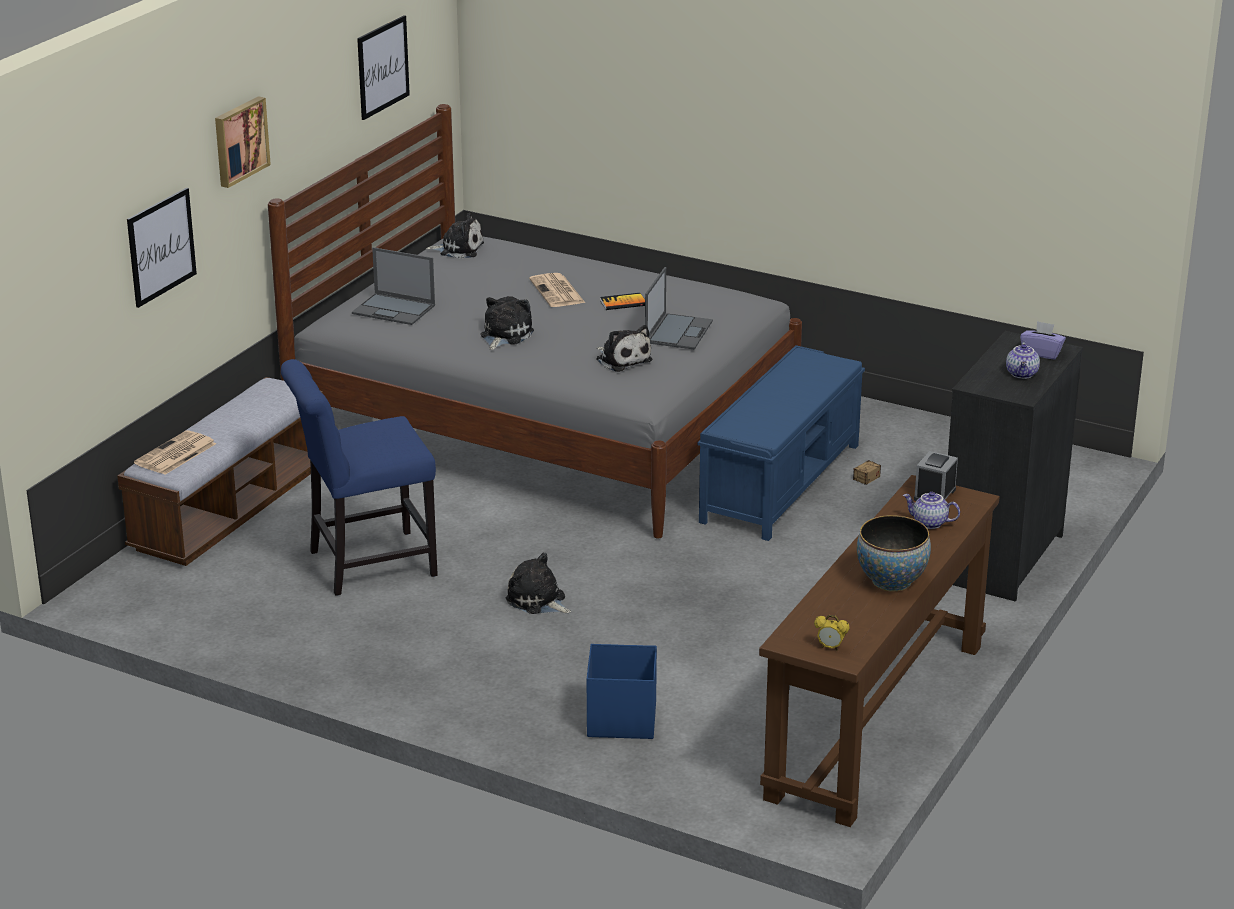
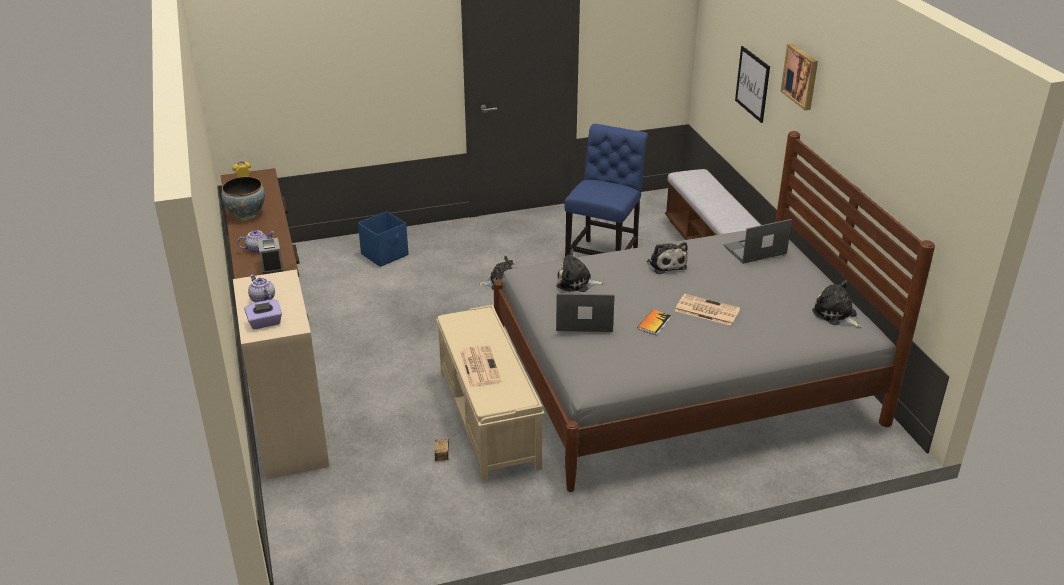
camera: 135 degrees right, 5 degrees up
newspaper [134,430,216,475] -> newspaper moved to [460,345,501,387]
picture [357,15,410,120] -> none
plush toy [426,213,484,258] -> plush toy turned 90 degrees clockwise [812,280,862,328]
laptop [645,267,713,350] -> laptop turned 120 degrees clockwise [556,293,615,332]
blue bench [698,345,865,541] -> beige bench [436,305,544,482]
black dresser [948,331,1083,601] -> beige dresser [233,270,330,479]

